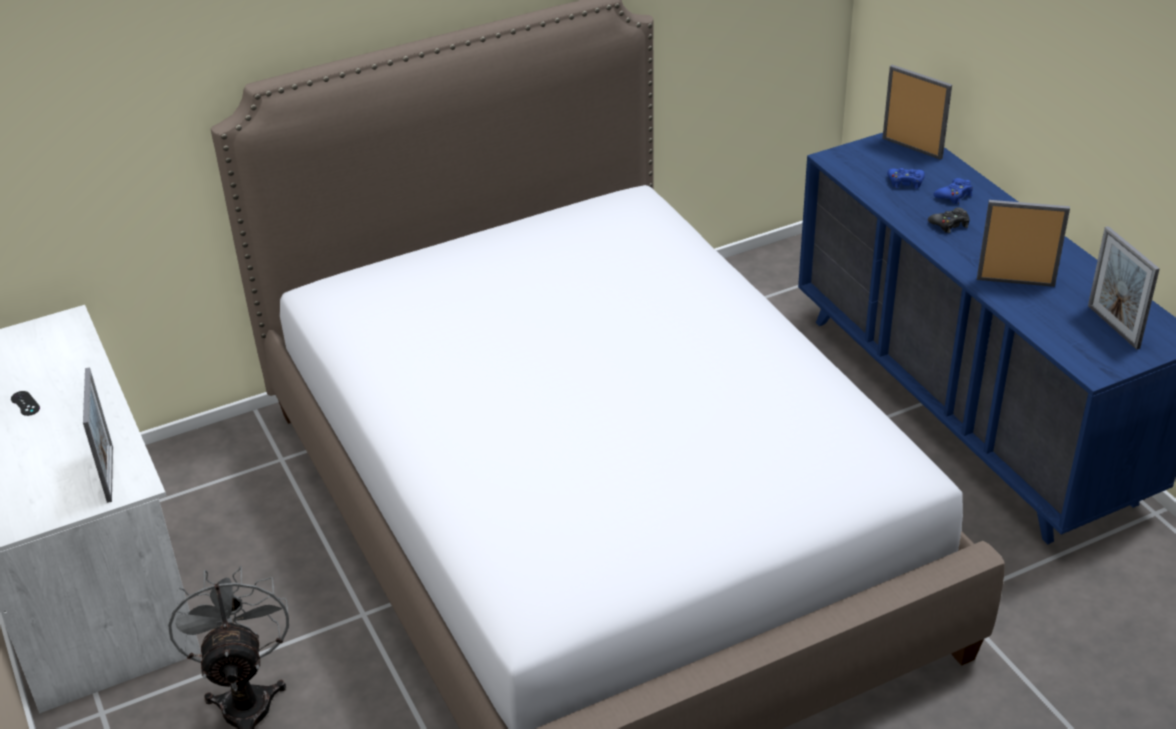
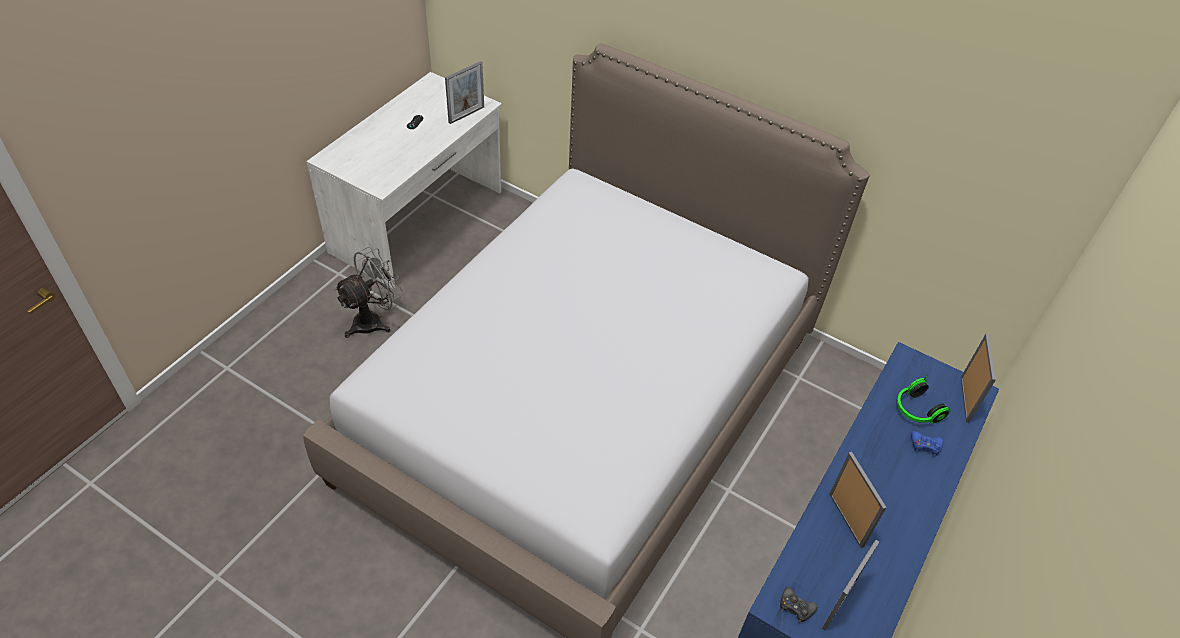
camera: 55 degrees right, 10 degrees up
picture frame [83,368,113,503] -> picture frame moved to [445,61,484,124]
blue game controller [887,168,925,189] -> headphones [897,375,951,424]
black game controller [928,207,970,233] -> black game controller moved to [780,586,818,623]

